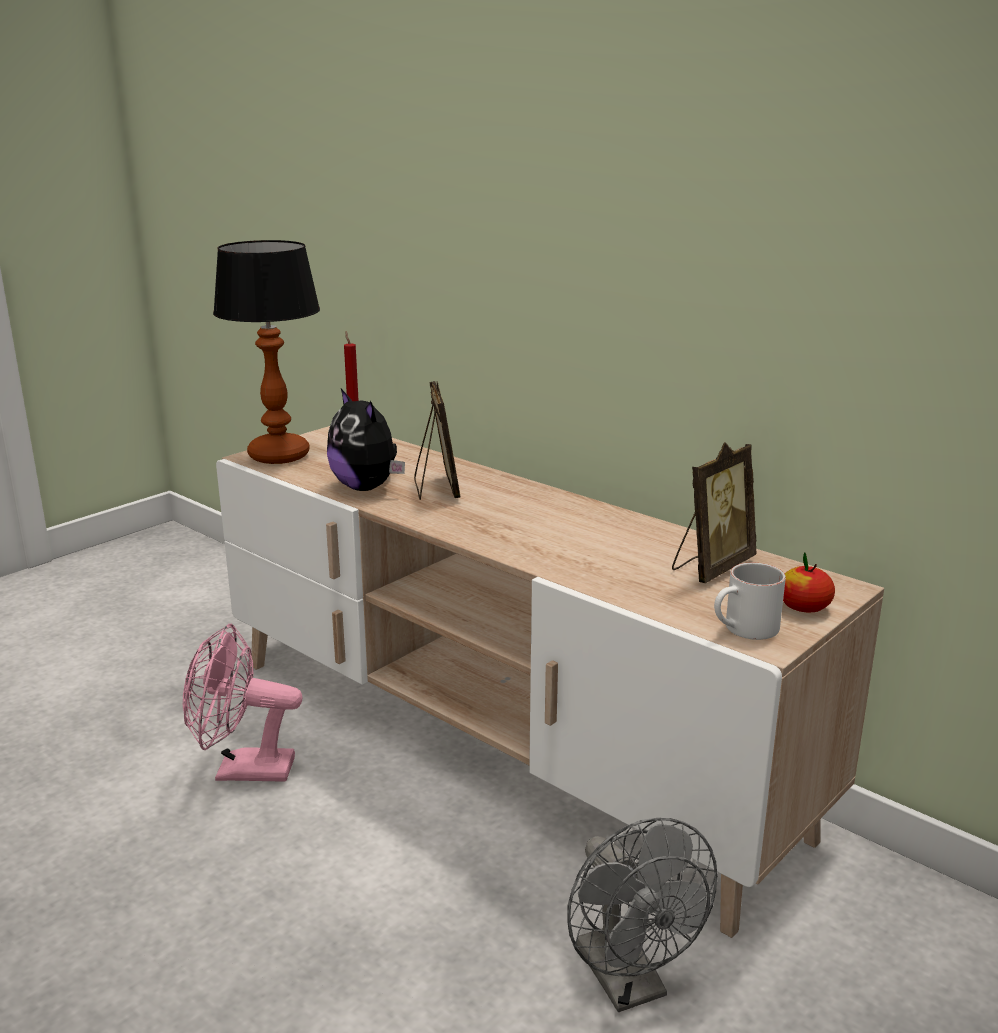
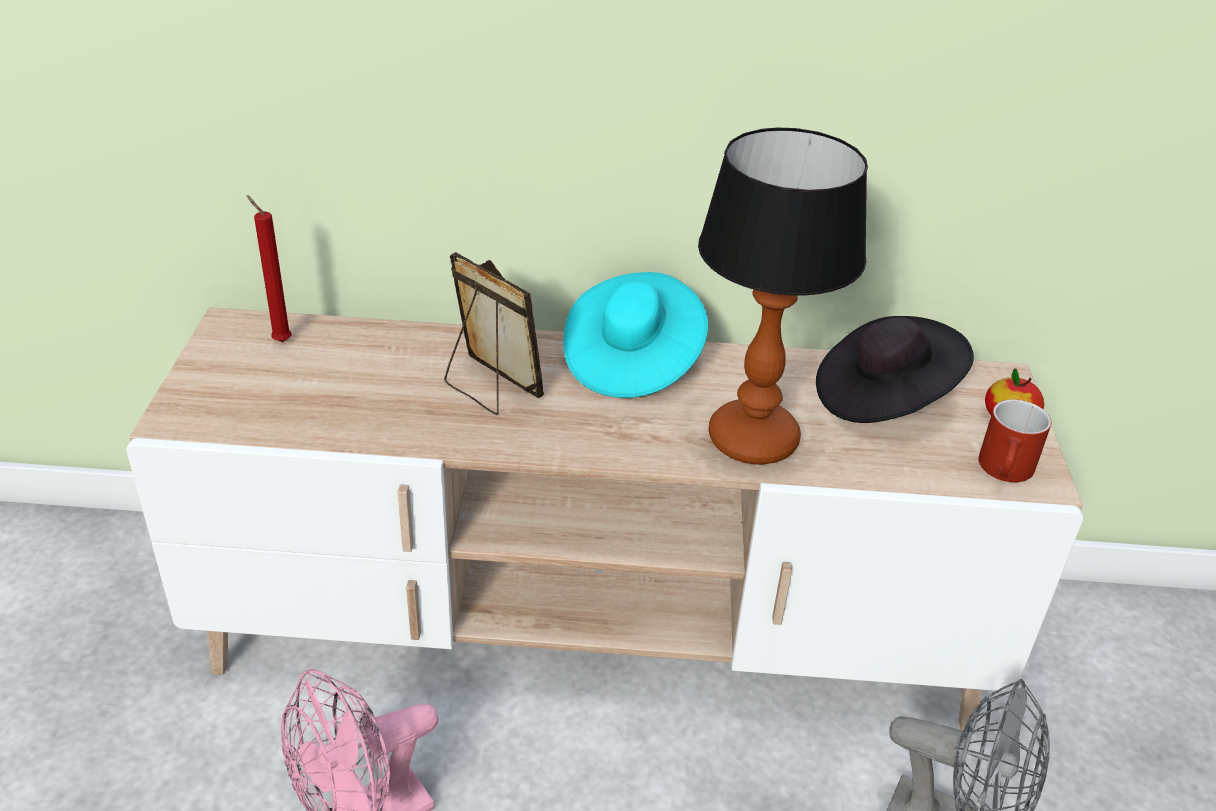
camera: 40 degrees left, 15 degrees up
table lamp [213,240,320,464] -> table lamp moved to [698,128,868,465]
plush toy [327,389,405,491] -> none
picture frame [672,442,756,583] -> black hat [816,316,974,423]
white mug [714,563,786,640] -> red mug [979,399,1051,482]
none -> turquoise hat [563,272,708,398]

